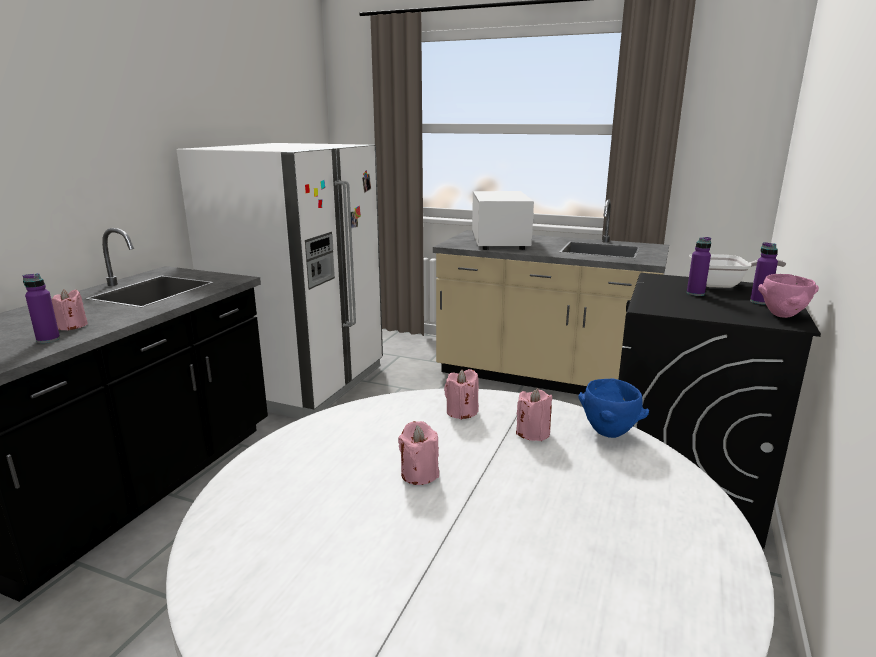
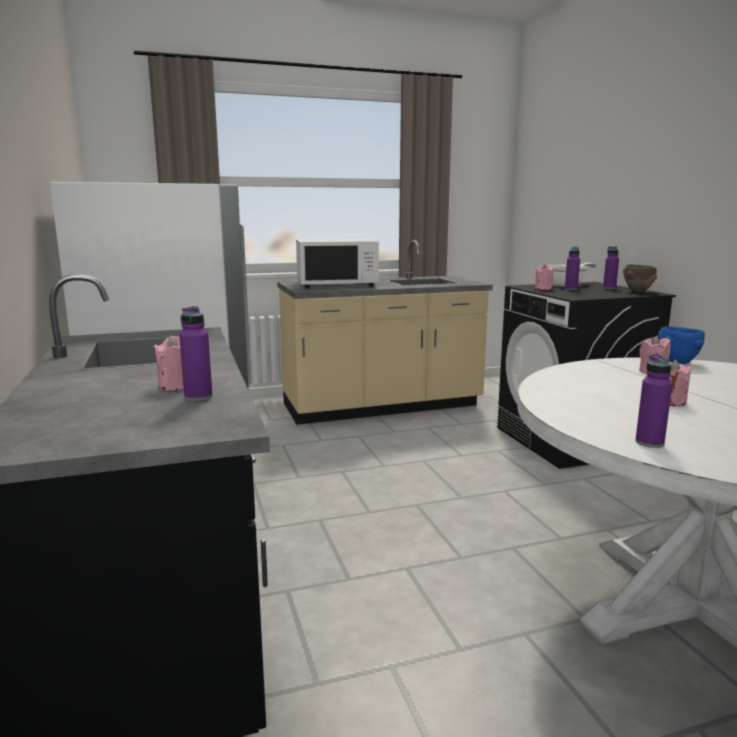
camera: 40 degrees left, 5 degrees down
pink candle [444,369,479,420] -> pink candle moved to [535,264,554,290]
white microwave [472,191,534,250] -> white microwave turned 120 degrees clockwise [296,239,379,288]
pink bowl [758,274,819,318] -> brown bowl [623,264,657,292]
none -> purple bottle [635,354,672,448]

